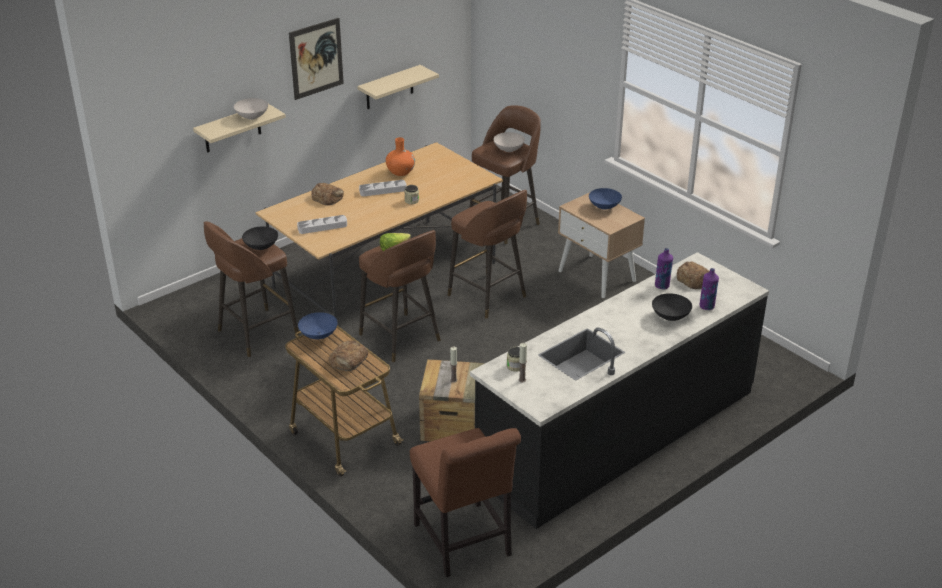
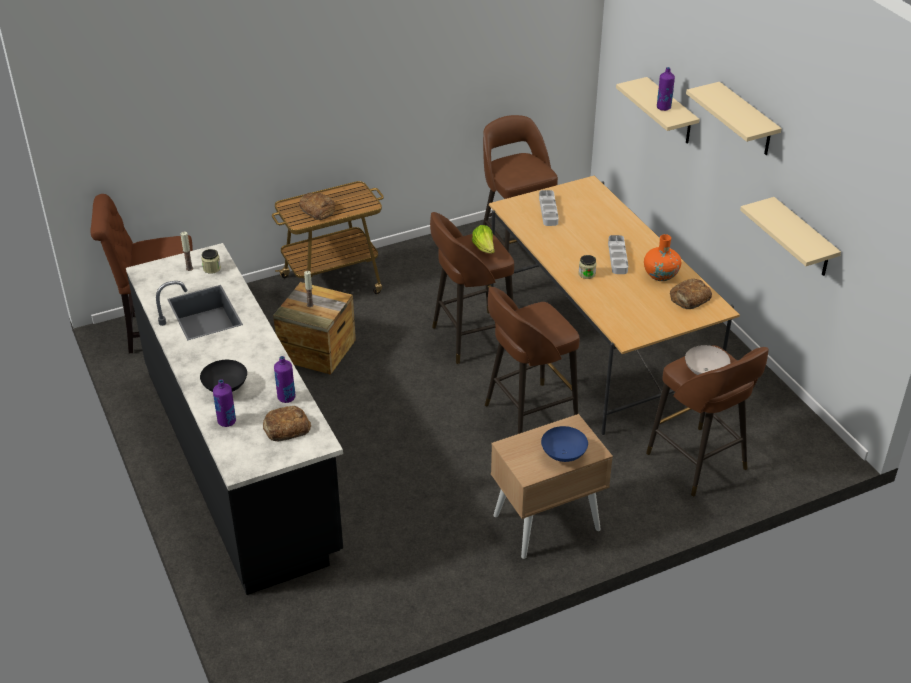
camera: 105 degrees right, 5 degrees up
white bowl [234,98,268,120] -> purple bottle [657,67,675,111]
black bowl [242,226,278,250] -> none
picture [289,18,344,100] -> beige shelf [686,82,782,155]
blue bowl [298,312,338,340] -> none
bread [312,183,344,205] -> bread moved to [670,279,712,309]

